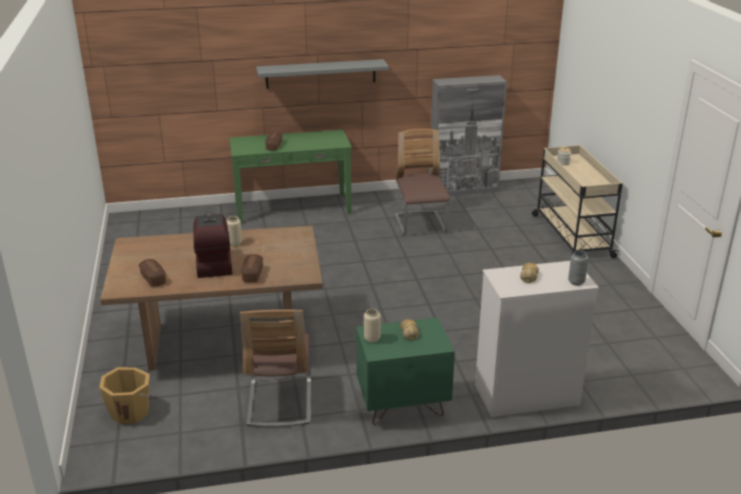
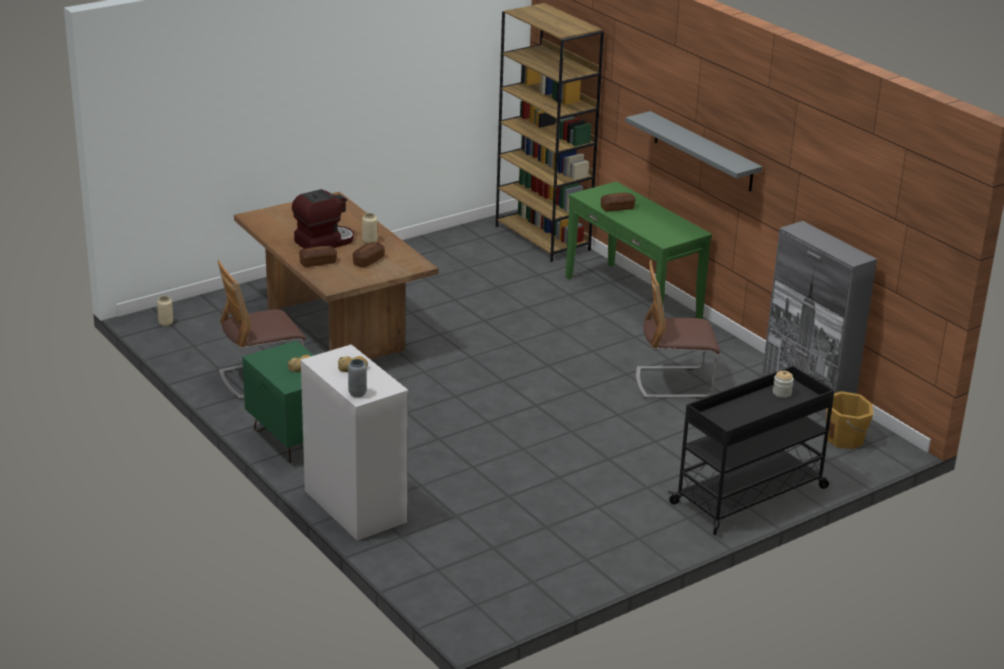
camera: 65 degrees right, 0 degrees up
orange bucket [99,367,153,424] -> orange bucket moved to [826,391,873,449]
bread [139,259,166,287] -> bread moved to [353,242,385,268]
beige vase [364,309,381,343] -> beige vase moved to [157,296,173,326]
chair [395,129,450,235] -> chair turned 150 degrees counterclockwise [636,260,720,399]
beige cart [532,145,623,258] -> black cart [668,366,834,535]
none -> brown bookcase [496,3,604,262]

